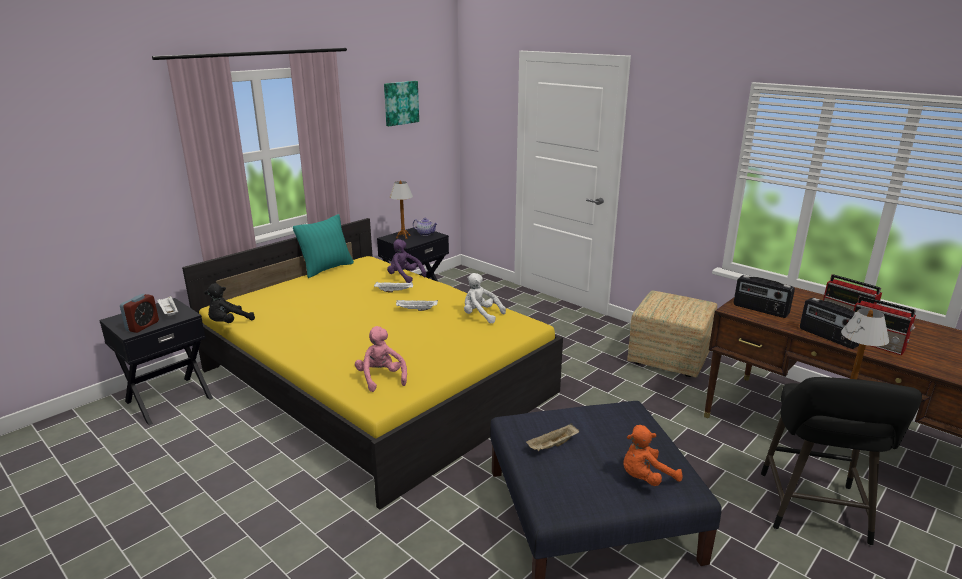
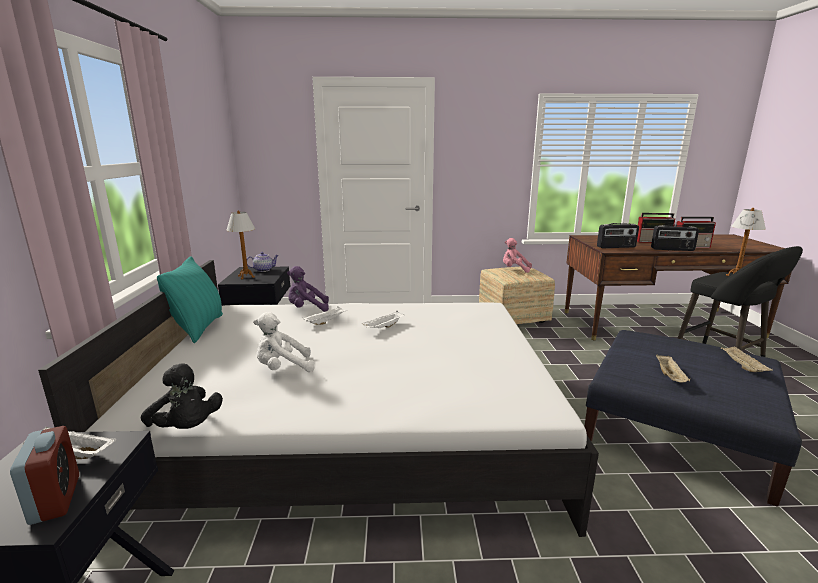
camera: 45 degrees left, 5 degrees down
yellow bed [182,218,563,510] -> white bed [38,260,599,537]
black plush toy [204,283,255,323] -> black plush toy turned 45 degrees counterclockwise [141,363,223,429]
pink plush toy [355,326,407,392] -> pink plush toy moved to [503,238,532,273]
picture [384,81,419,126] -> none
white plush toy [464,273,506,324] -> white plush toy moved to [253,312,315,372]
orange plush toy [623,425,683,486] -> beige tray [721,346,773,372]

